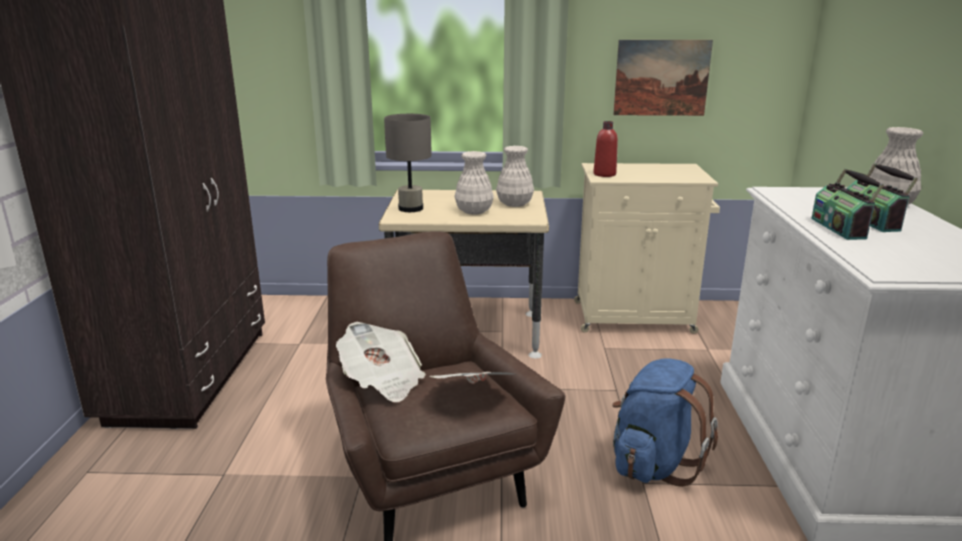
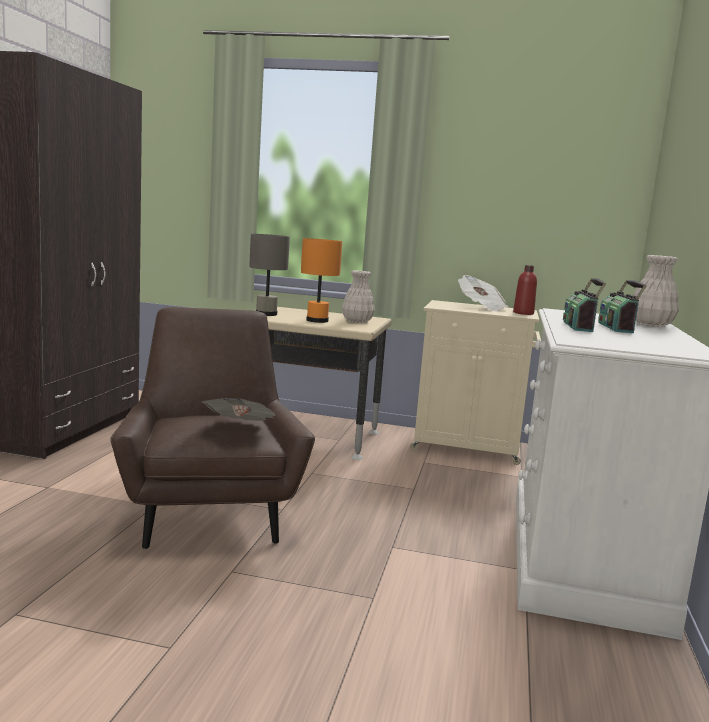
camera: 10 degrees right, 10 degrees down
newspaper [336,322,426,402] -> newspaper moved to [458,275,508,312]
white vase [454,151,494,215] -> orange table lamp [301,238,342,323]
red bottle [593,121,618,177] -> red bottle moved to [513,265,537,315]
blue backpack [612,359,718,487] -> none
picture [613,40,713,116] -> none

